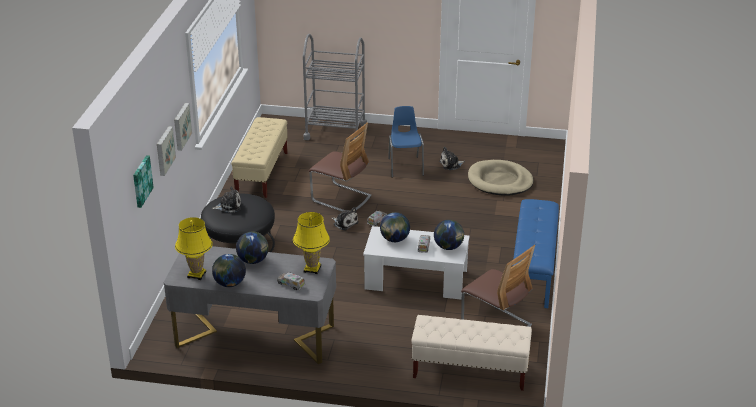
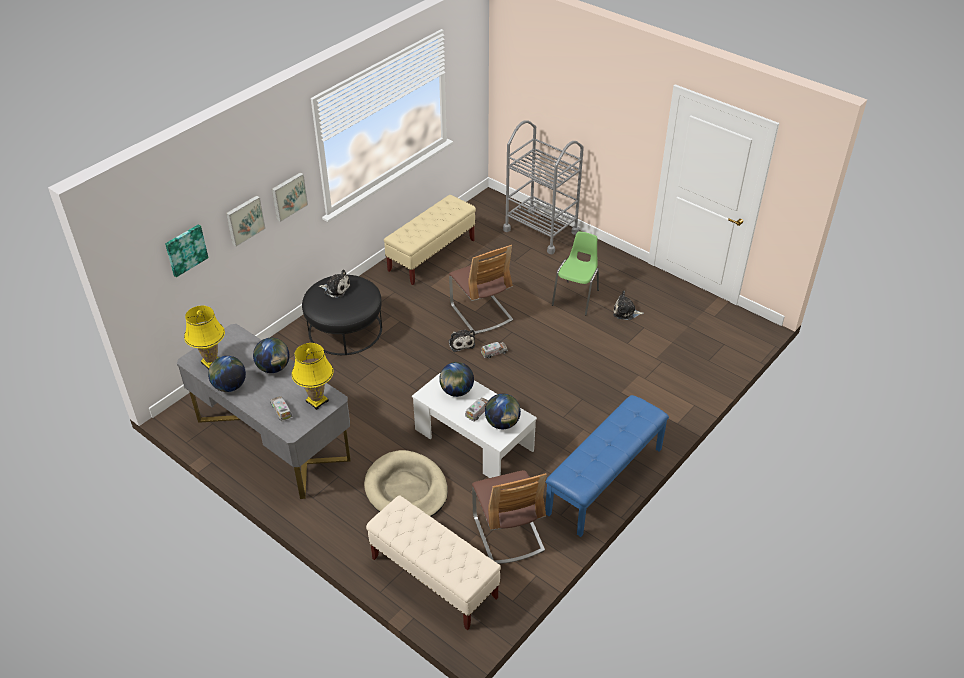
camera: 30 degrees right, 10 degrees up
blue chair [388,106,424,177] -> green chair [552,231,599,315]
beige dog bed [468,160,534,195] -> beige dog bed moved to [364,450,448,517]

